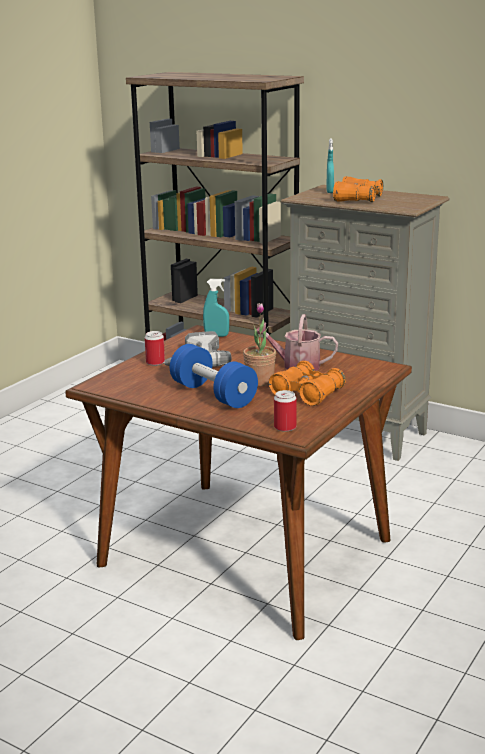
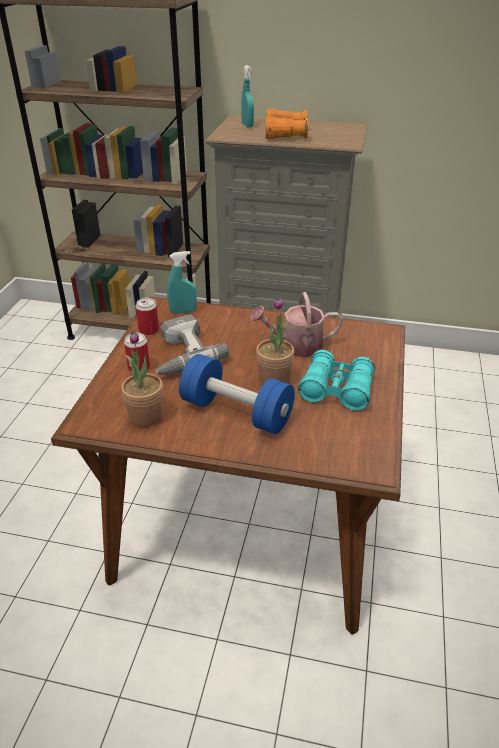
camera: 20 degrees left, 15 degrees up
orange binoculars [269,361,346,406] -> turquoise binoculars [298,350,375,411]
can [274,390,297,432] -> can moved to [136,298,159,335]
none -> potted plant [121,331,163,427]

